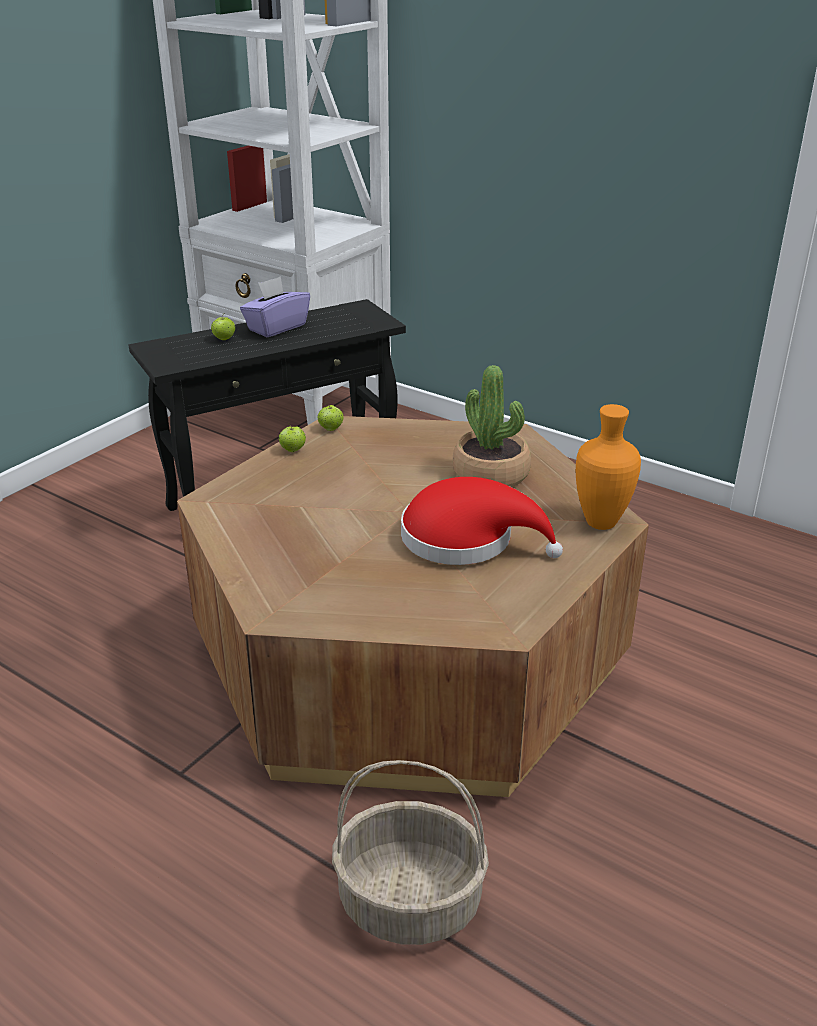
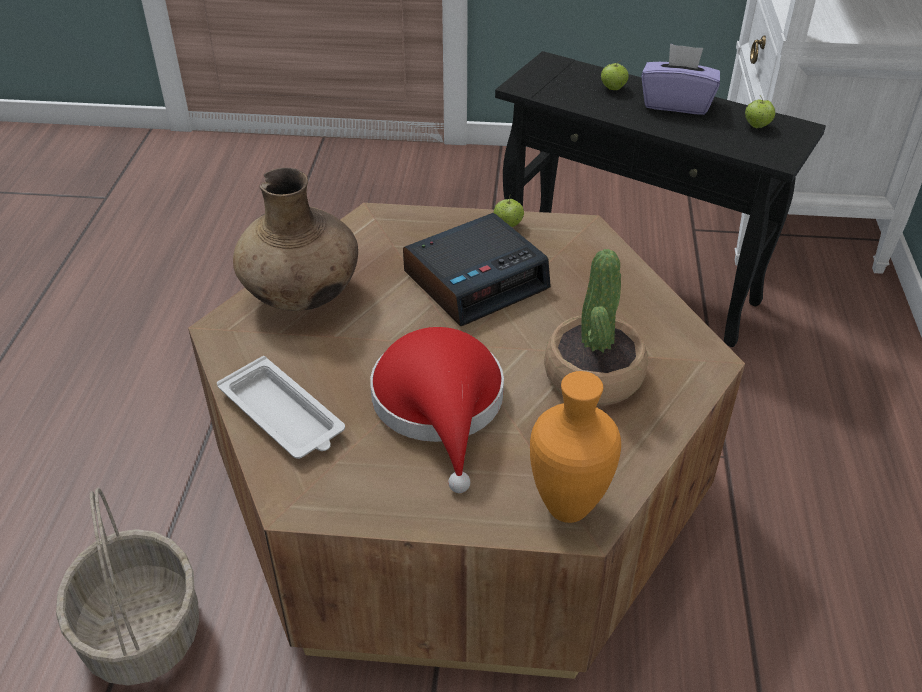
camera: 60 degrees right, 10 degrees up
apple [318,404,344,431] -> apple moved to [745,95,775,128]
none -> white tray [217,356,345,459]
none -> brown vase [233,168,358,311]
none -> alarm clock [403,213,551,326]

